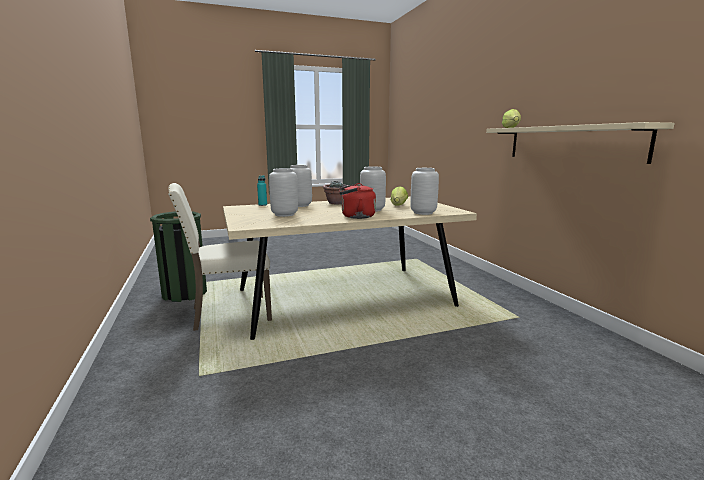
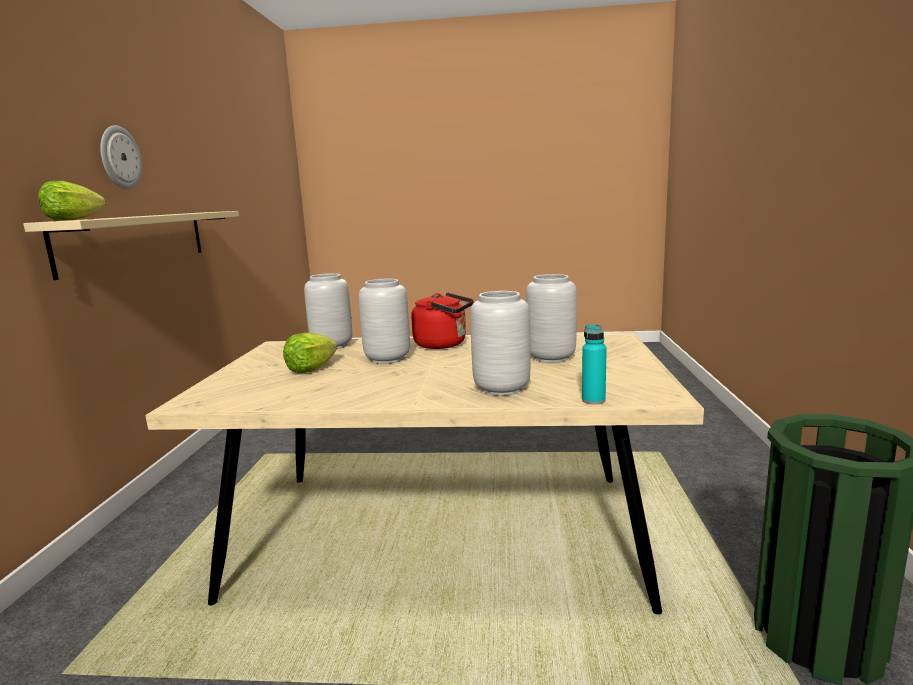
camera: 155 degrees left, 0 degrees up
beige chair [168,183,272,331] -> none
potted plant [323,181,349,204] -> none
none -> wall clock [100,125,142,189]

